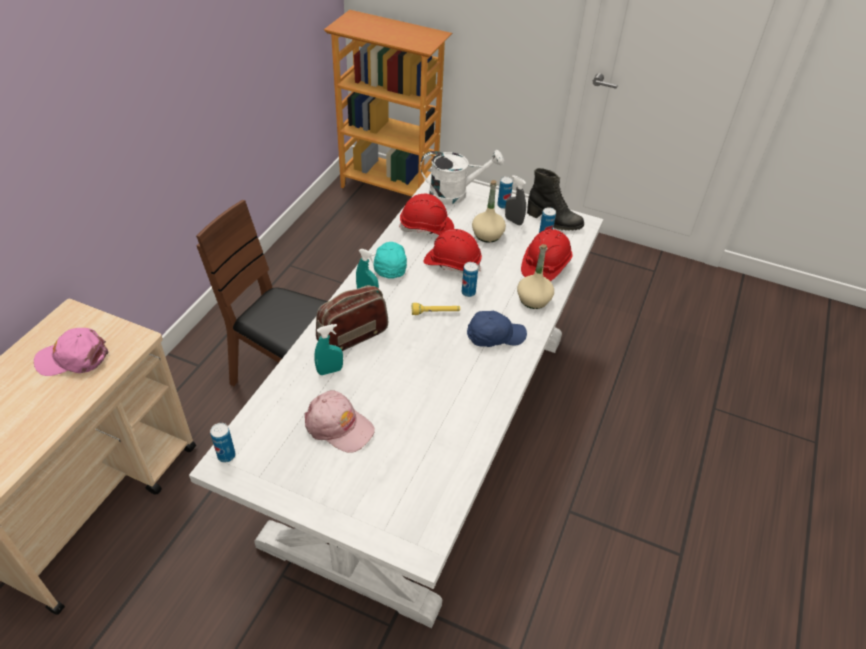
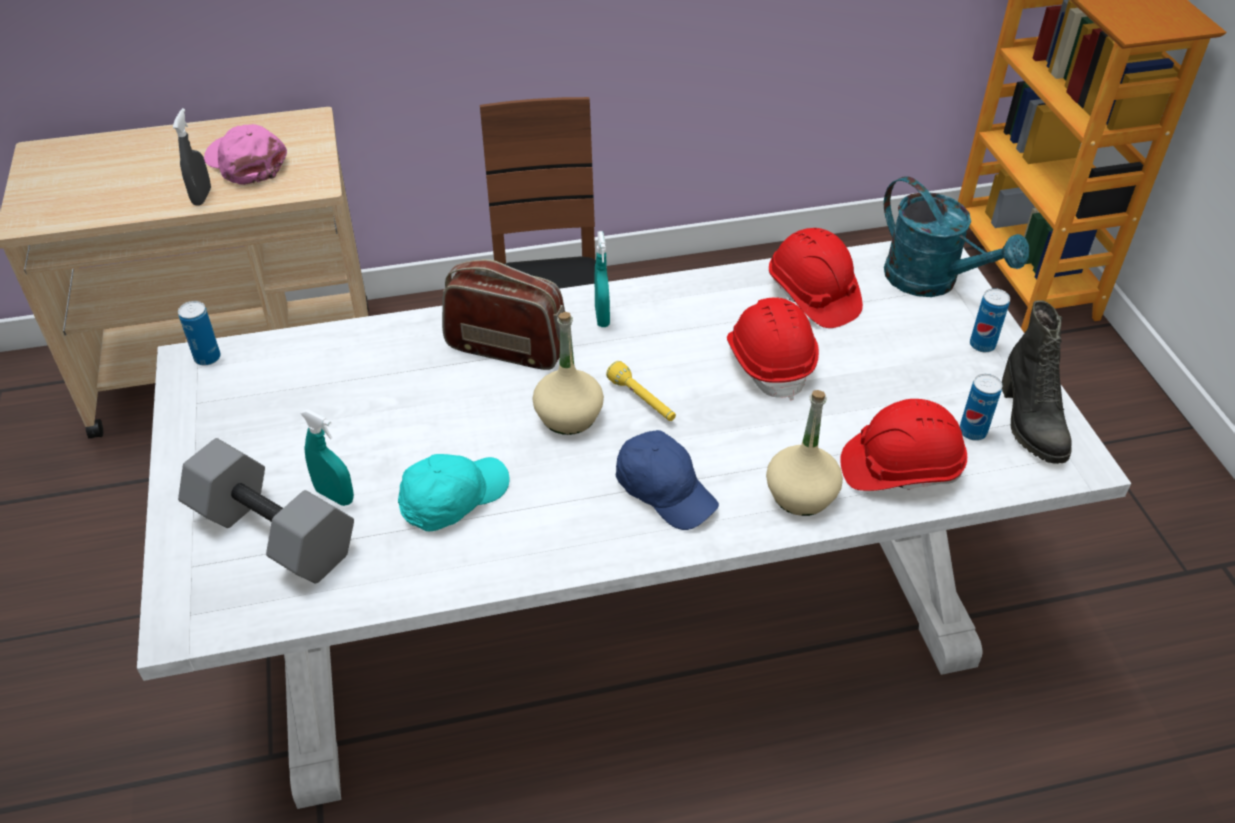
camera: 55 degrees right, 0 degrees up
pink cap [305,390,375,453] -> none
turquoise spray bottle [314,324,343,375] -> turquoise spray bottle moved to [300,410,354,506]
turquoise cap [374,242,407,279] -> turquoise cap moved to [398,454,510,531]
white watering can [420,150,504,205] -> turquoise watering can [884,176,1029,297]
can [462,262,478,297] -> none
beige bottle [472,180,506,243] -> beige bottle moved to [532,312,604,435]
grey spray bottle [505,175,526,225] -> grey spray bottle moved to [173,108,211,206]
none -> grey dumbbell [178,438,354,584]

